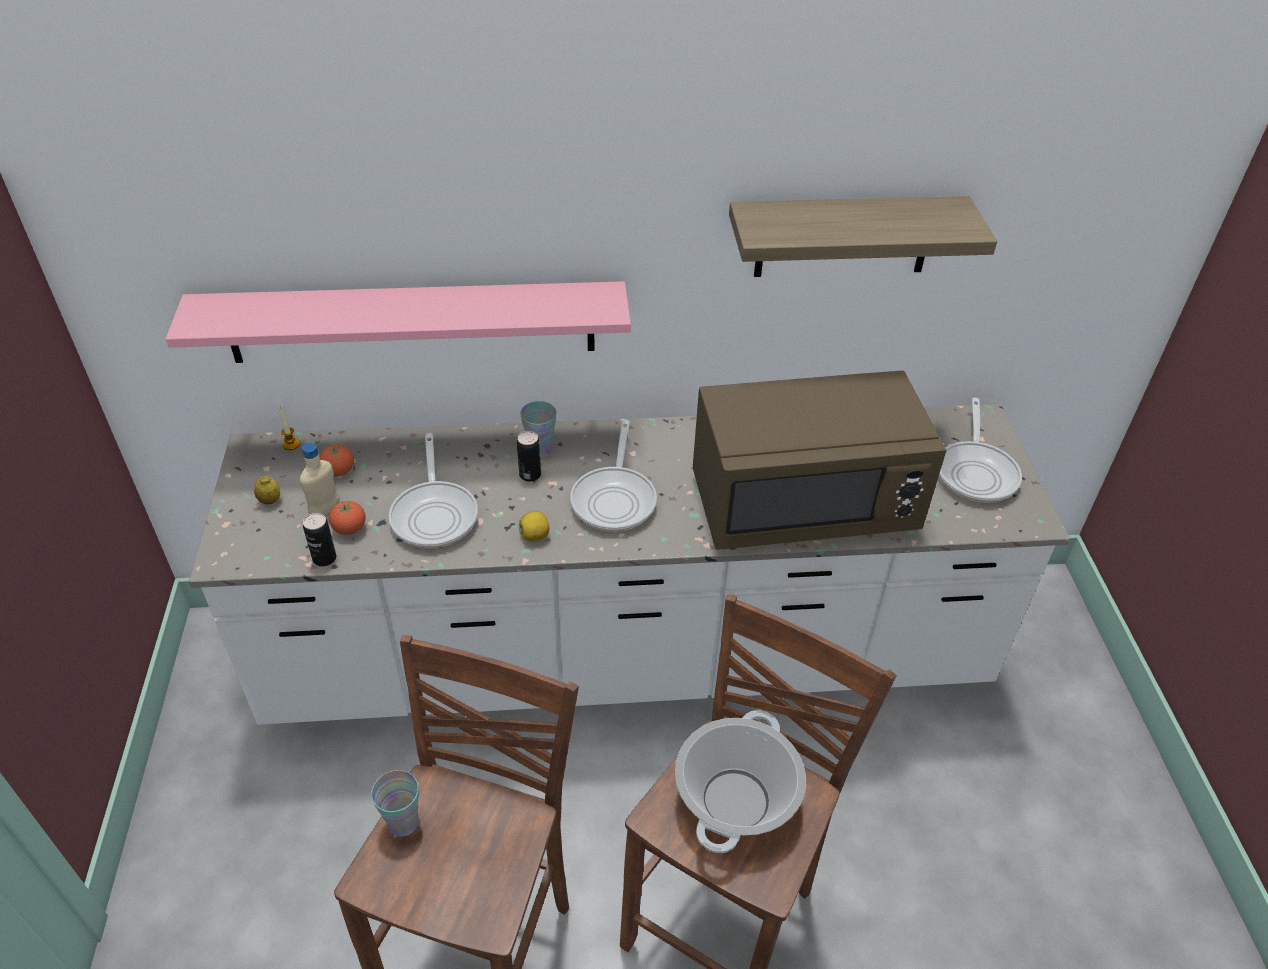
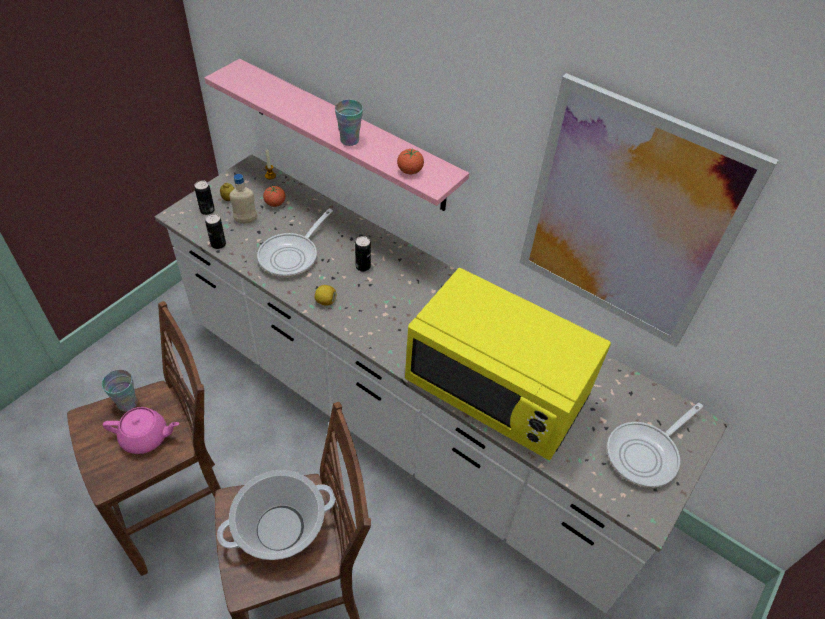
camera: 40 degrees right, 5 degrees up
tomato [329,501,366,535] -> tomato moved to [397,148,424,174]
cup [520,401,556,457] -> cup moved to [335,100,363,146]
frying pan [570,420,657,531] -> none
brown microwave [693,371,947,550] -> yellow microwave [405,268,611,461]
shelf [729,196,997,277] -> picture [519,73,778,347]
none -> pink teapot [103,407,179,454]
none -> can [195,180,215,215]

